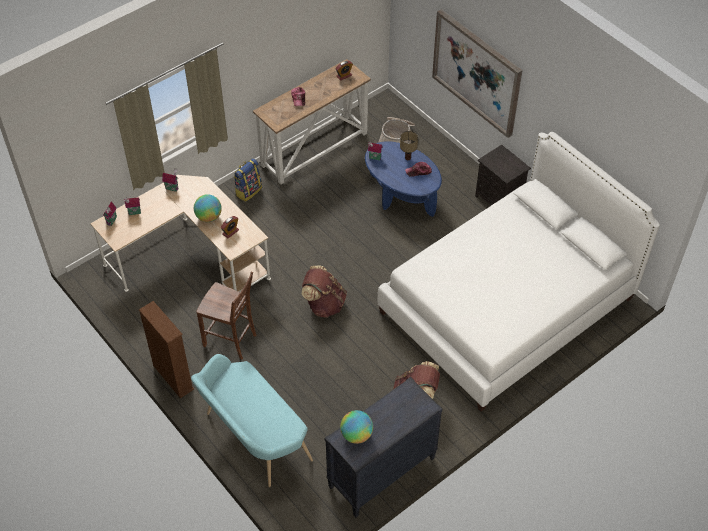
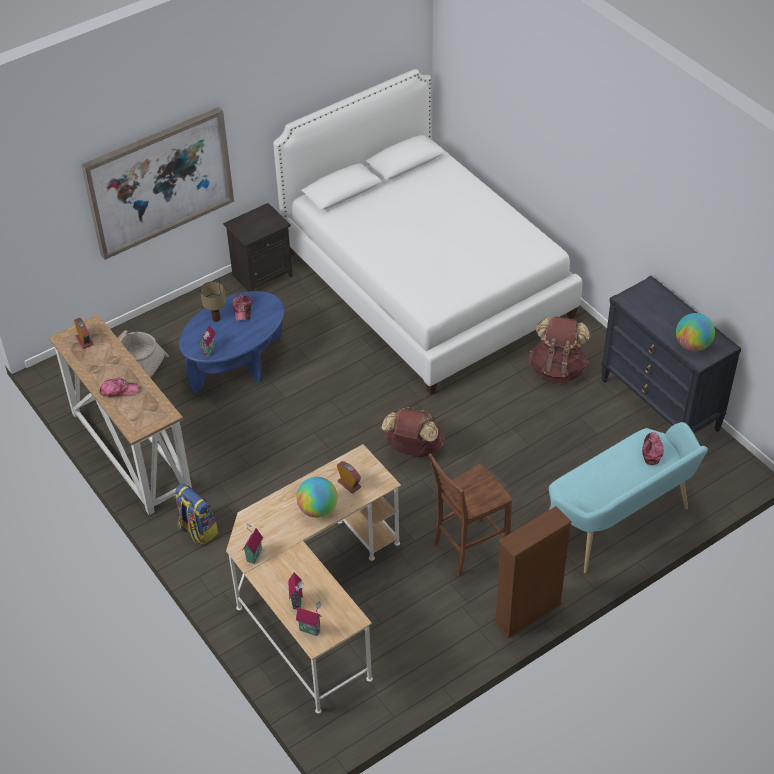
camera: 85 degrees left, 5 degrees down
brown chair [196,272,256,360] -> brown chair turned 150 degrees counterclockwise [429,453,512,576]
none -> cap [642,432,664,465]

